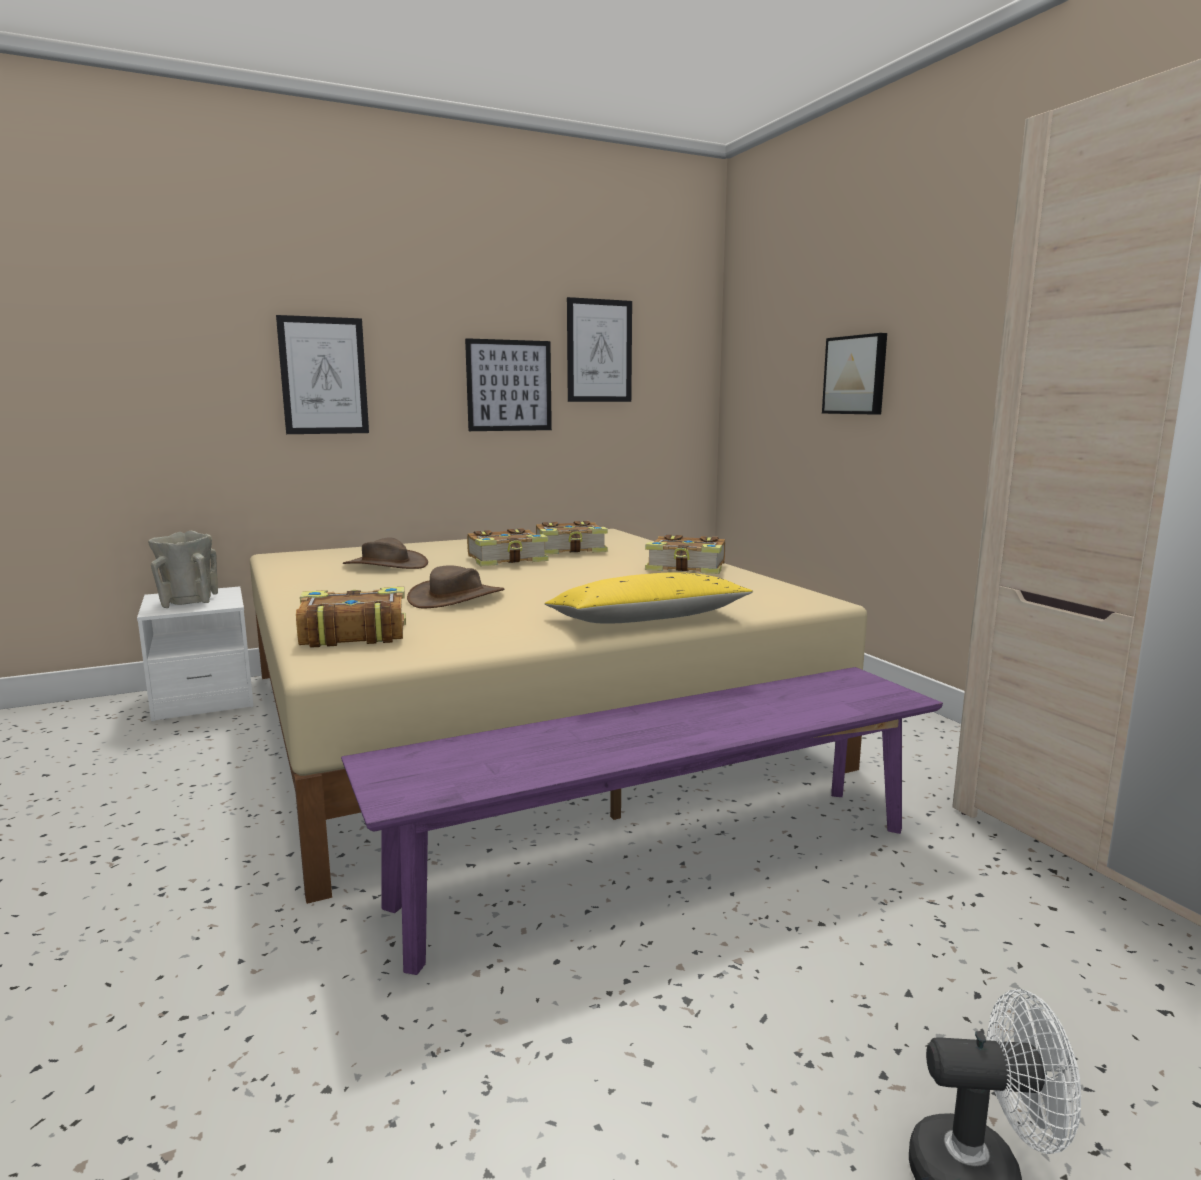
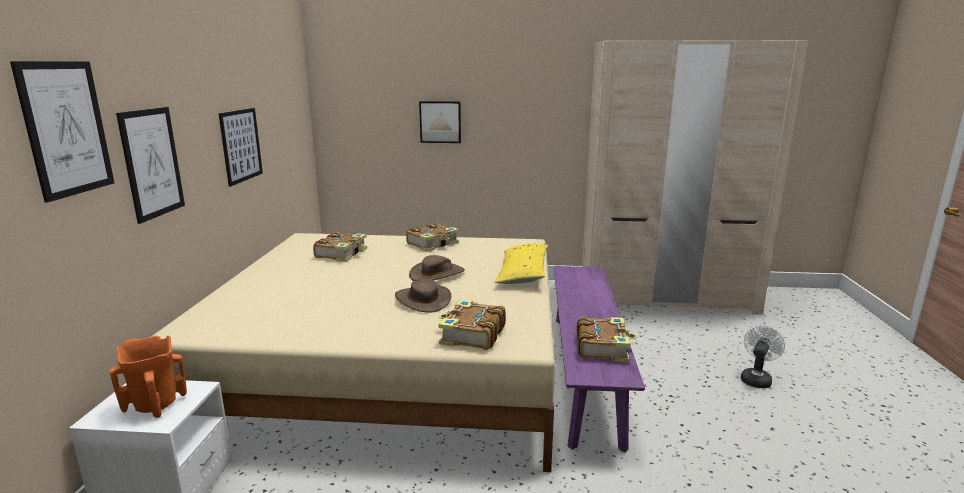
camera: 60 degrees left, 5 degrees up
beige vase [148,531,218,608] -> orange vase [110,336,187,418]
brown hat [343,537,428,569] -> brown hat moved to [409,255,465,281]
book [467,528,549,566] -> book moved to [576,317,637,362]
picture [567,297,632,402] -> picture moved to [10,61,114,203]

